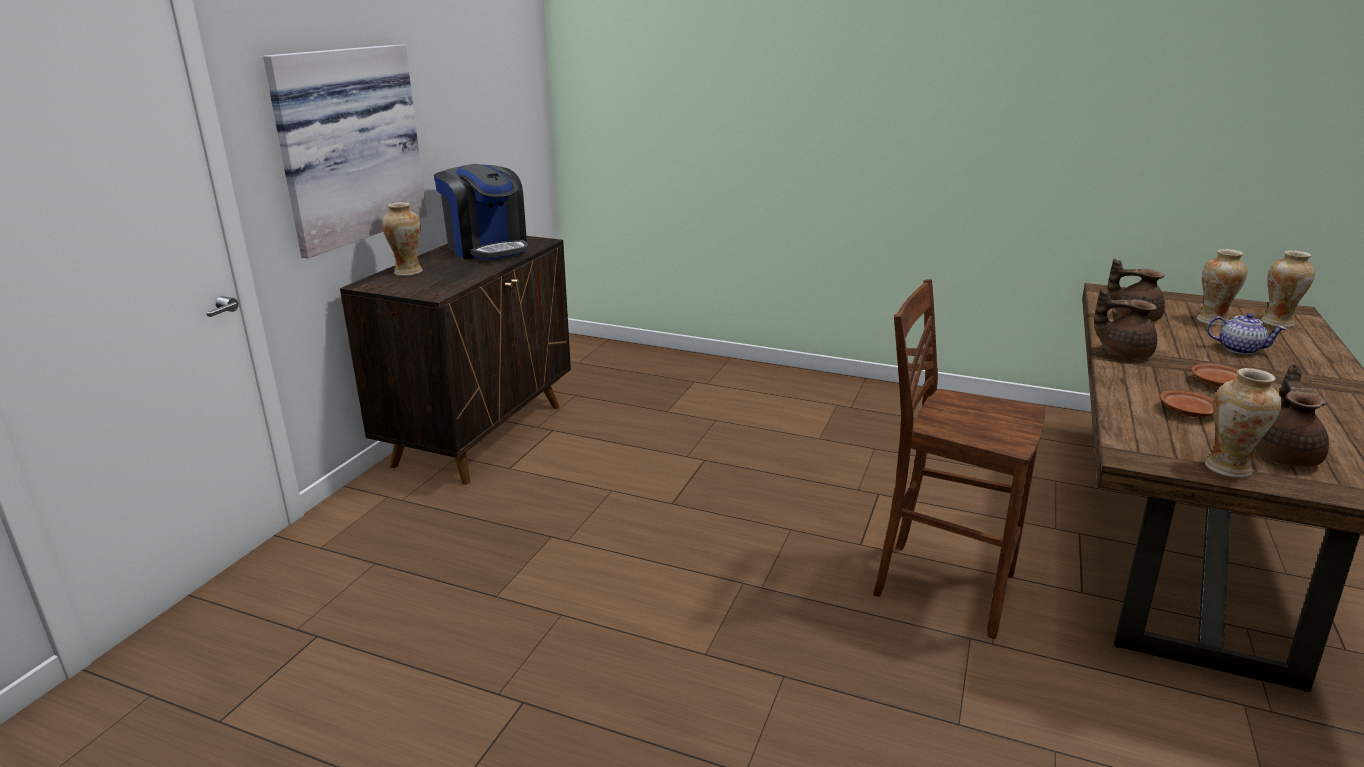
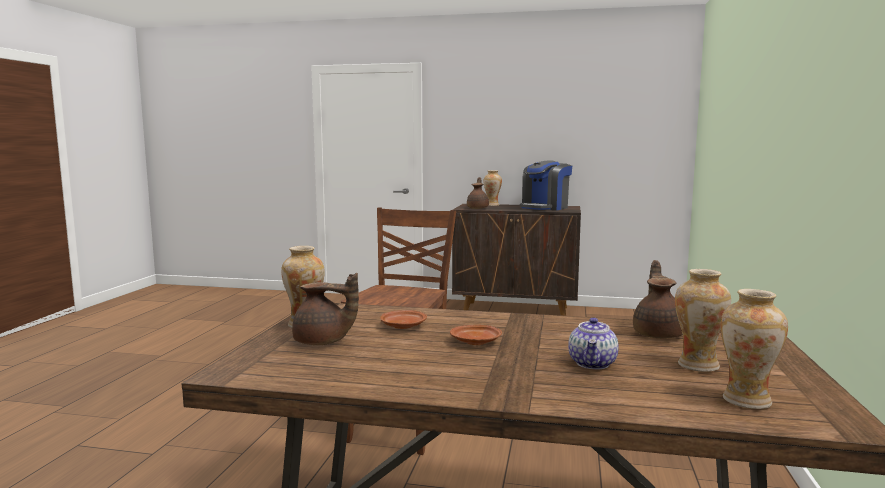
camera: 80 degrees right, 15 degrees down
picture [263,44,427,258] -> none
brown teapot [1094,288,1157,359] -> brown teapot moved to [467,177,489,209]

